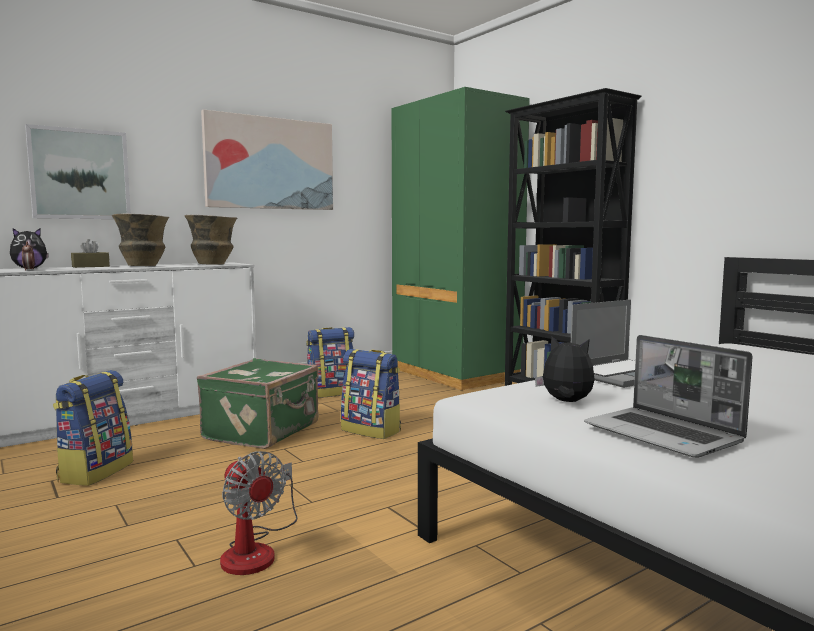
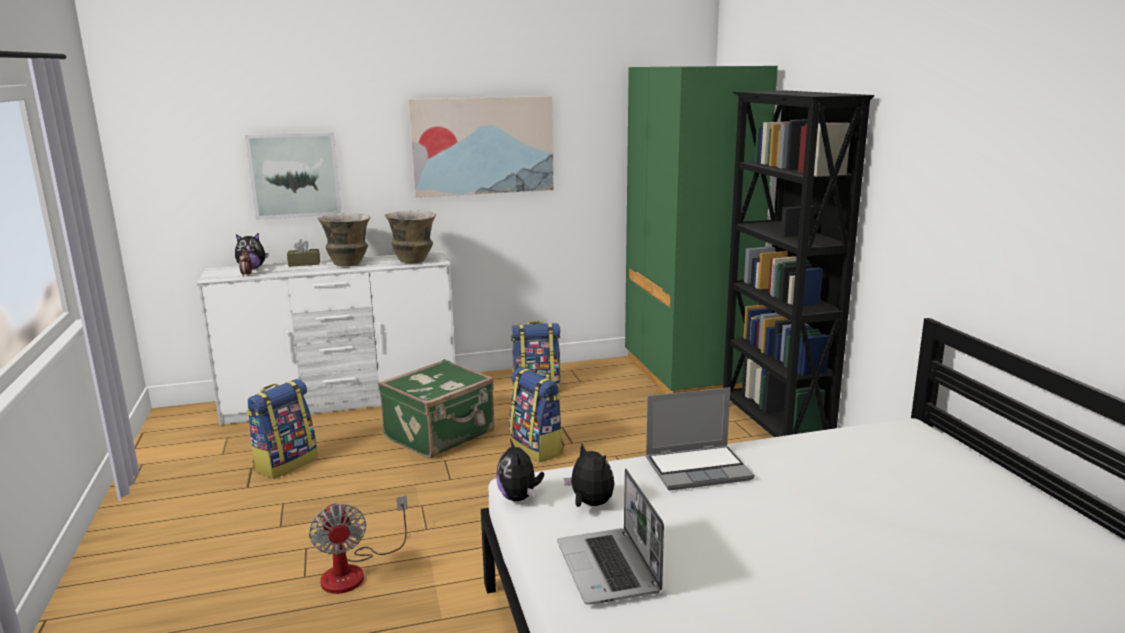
camera: 20 degrees right, 10 degrees up
none -> plush toy [496,438,544,501]

